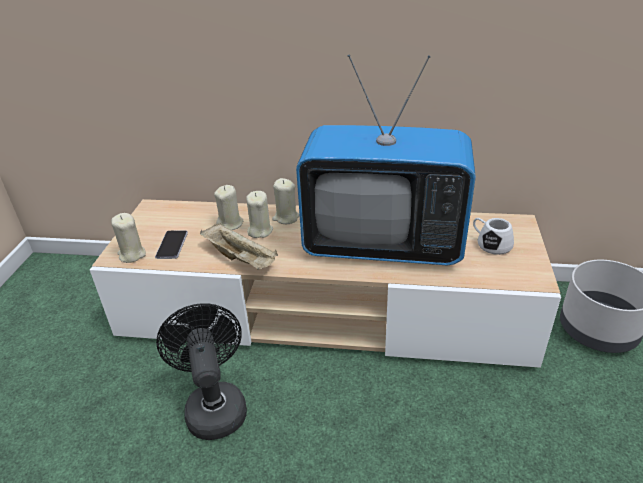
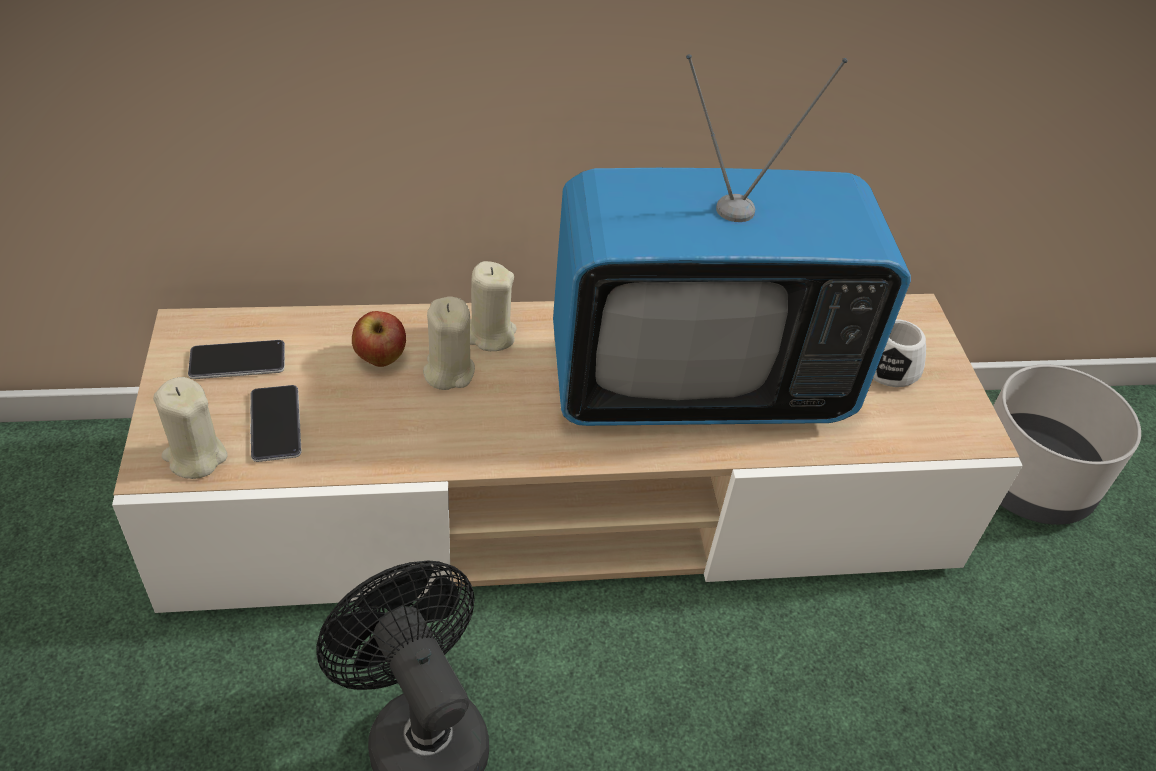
camera: 20 degrees left, 10 degrees up
beige tray [200,223,278,270] -> none
beige candle [214,185,243,230] -> apple [352,311,406,367]
none -> phone [188,340,285,379]

